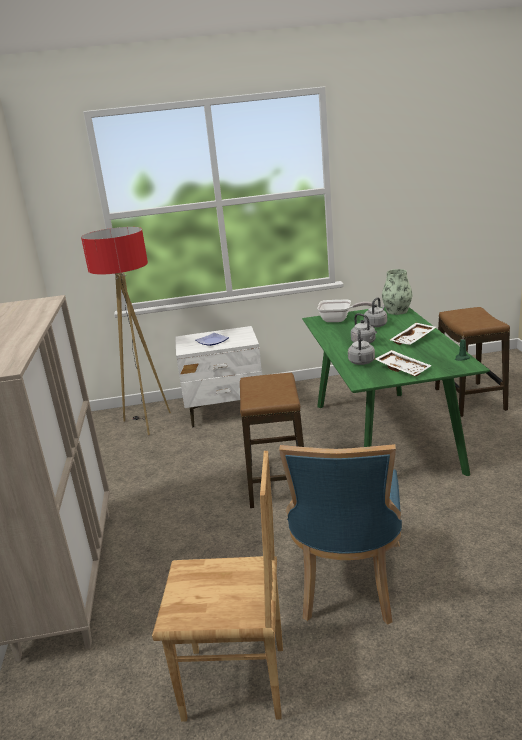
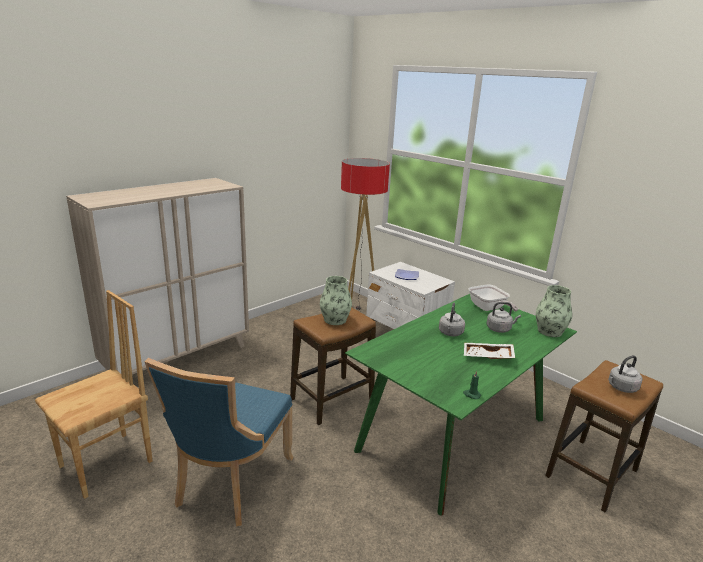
camera: 50 degrees right, 0 degrees up
brown chair [152,451,283,722] -> brown chair turned 105 degrees counterclockwise [35,290,152,499]
blue chair [279,444,402,625] -> blue chair turned 45 degrees counterclockwise [144,358,294,527]
grey kettle [348,330,375,365] -> grey kettle moved to [608,355,642,393]
white tray [375,350,432,376] -> none
none -> vase [320,276,352,325]

